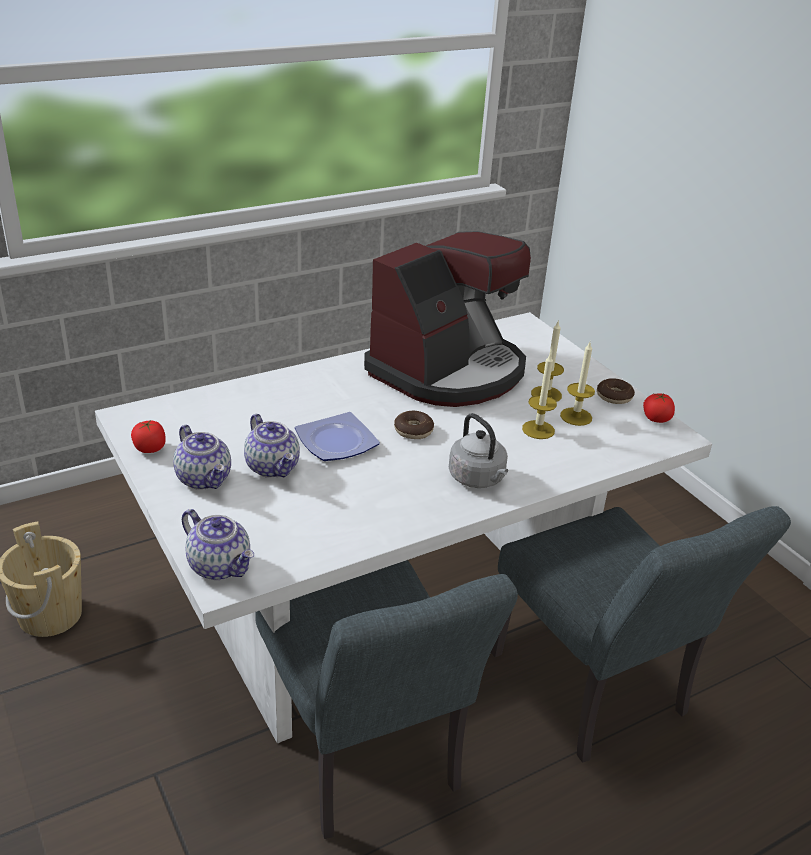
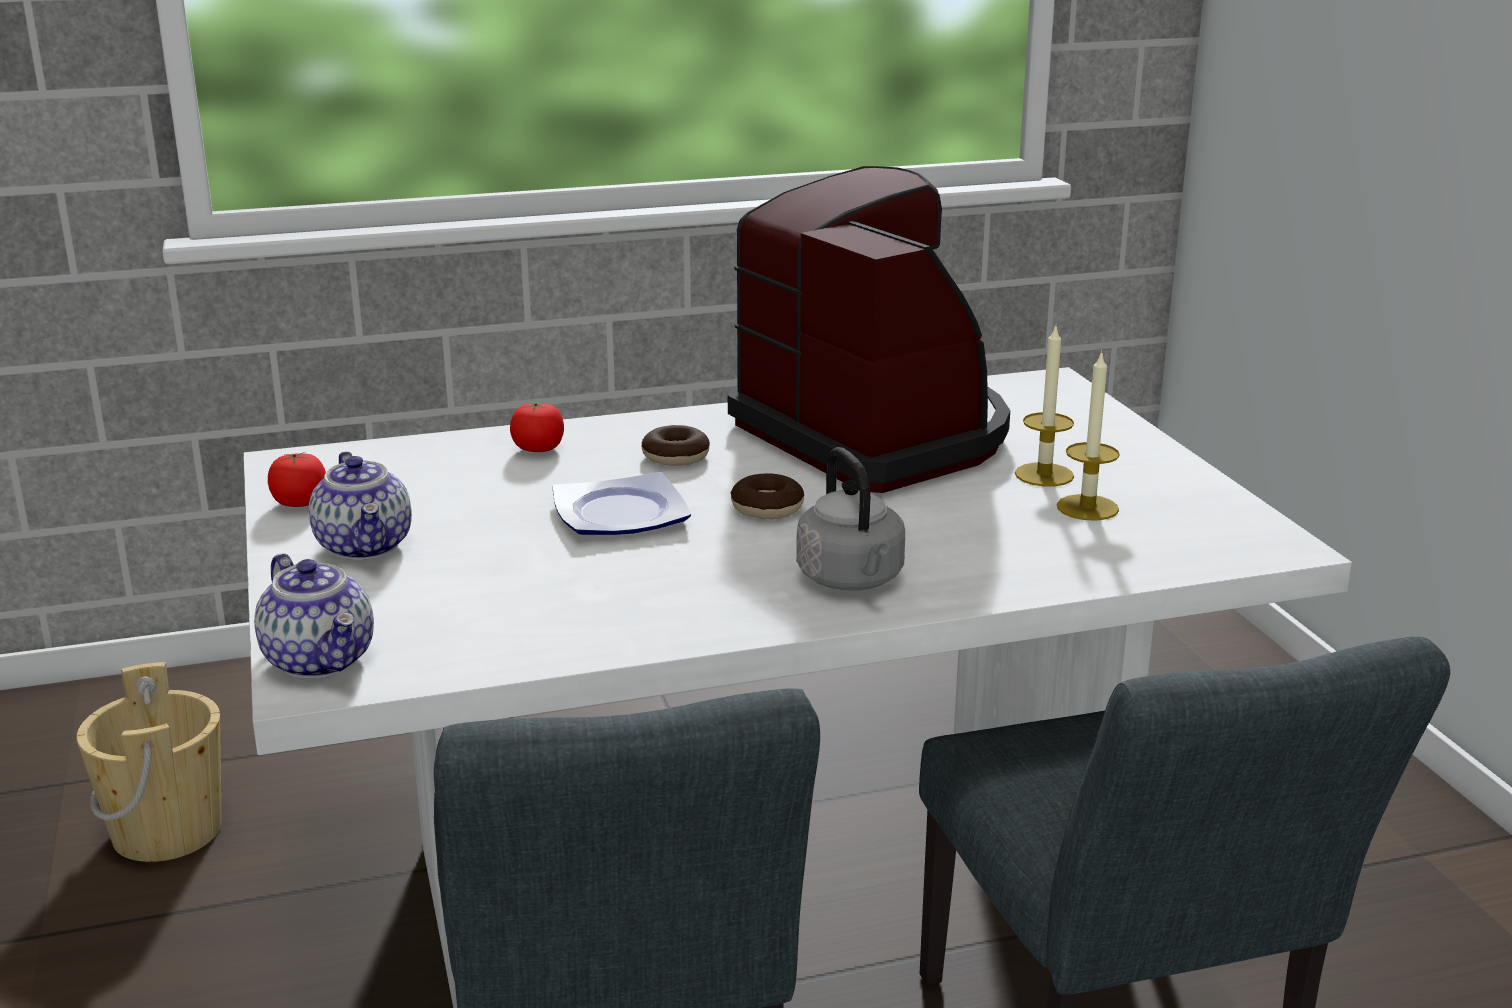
camera: 15 degrees right, 10 degrees down
teapot [244,414,300,478] -> none
coffee machine [364,231,531,407] -> coffee machine turned 90 degrees counterclockwise [728,166,1010,493]
candle [522,352,557,439] -> none
donut [597,378,635,404] -> donut moved to [642,425,710,466]
tomato [643,393,675,423] -> tomato moved to [510,402,564,452]

